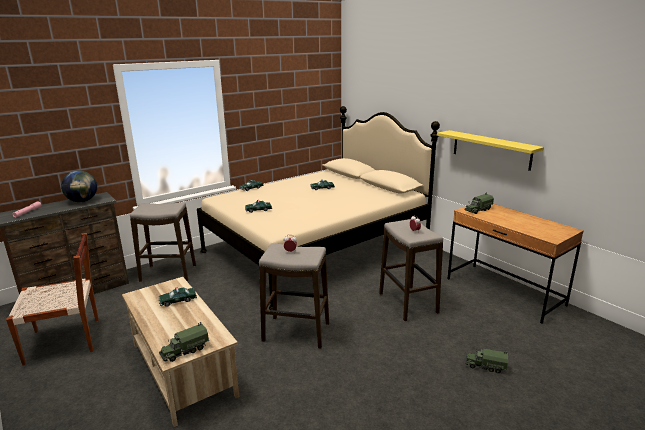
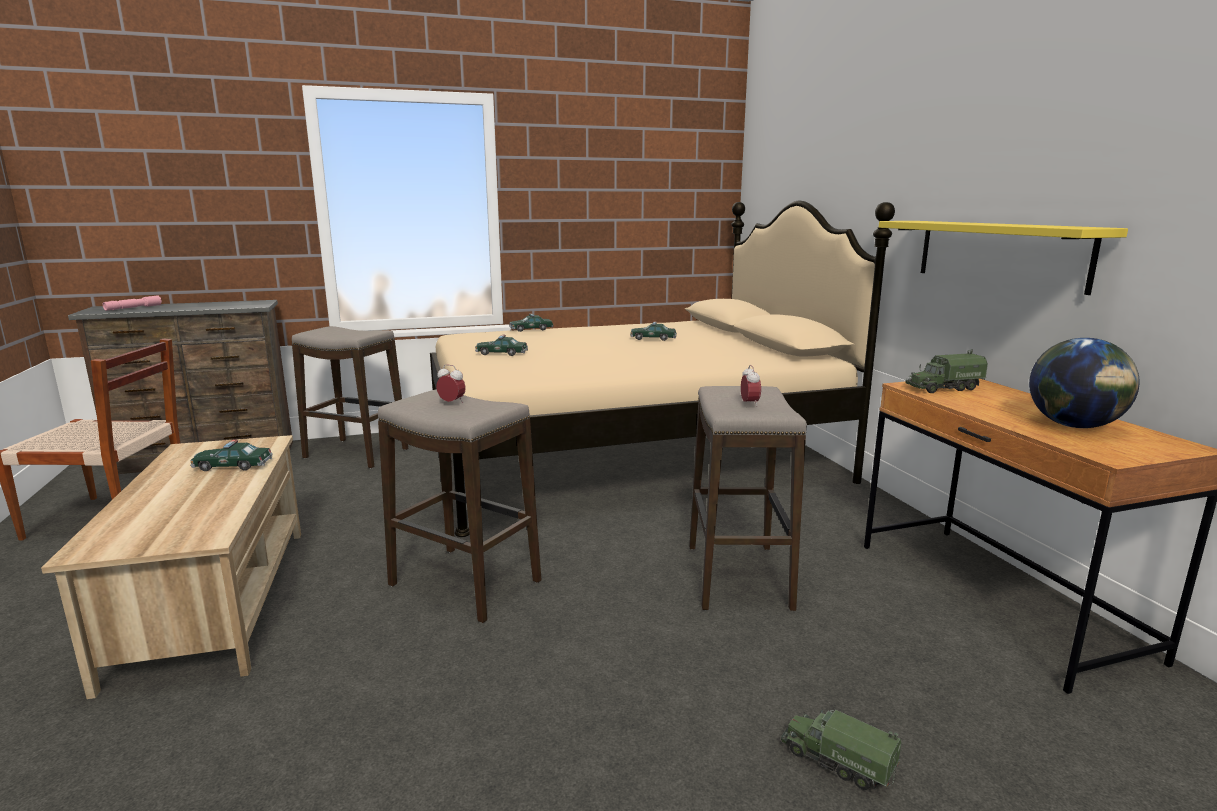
camera: 20 degrees right, 5 degrees down
globe [61,171,97,202] -> globe moved to [1029,338,1140,428]
toy truck [159,322,209,362] -> none

